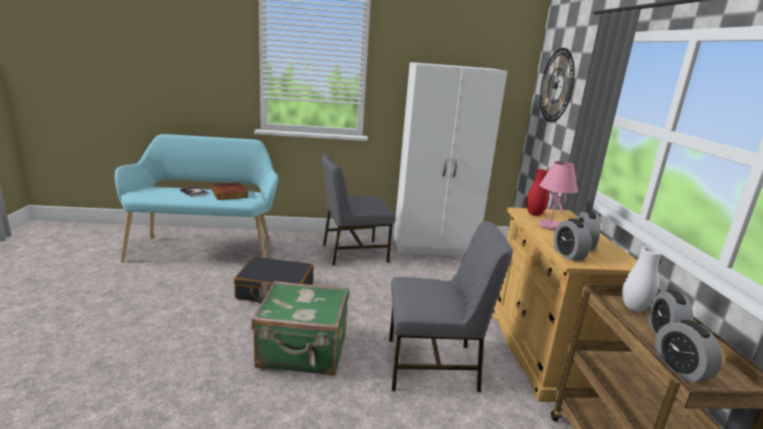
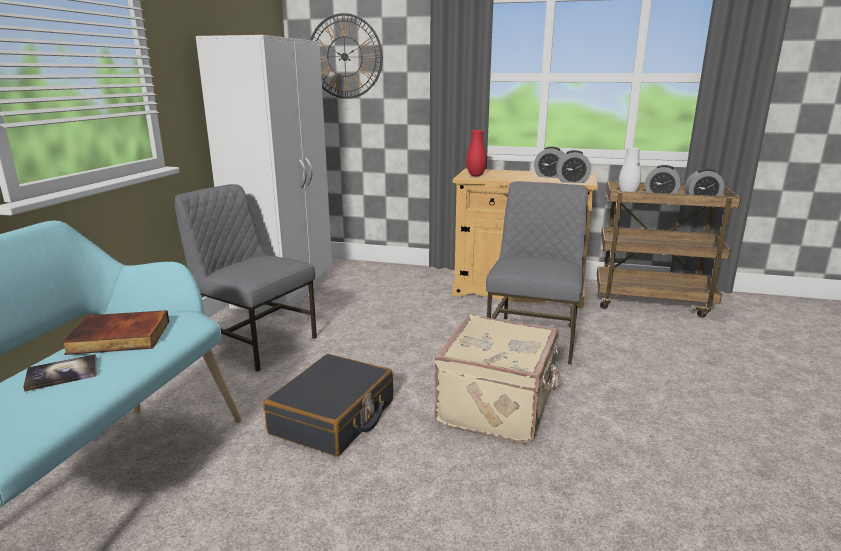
camera: 70 degrees left, 0 degrees up
green suitcase [251,281,349,376] -> beige suitcase [435,314,560,444]
grey chair [322,155,395,266] -> grey chair turned 120 degrees clockwise [175,184,317,372]
pink table lamp [539,161,578,230] -> none

